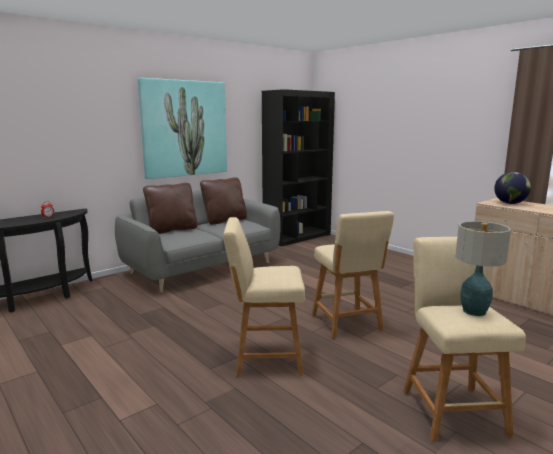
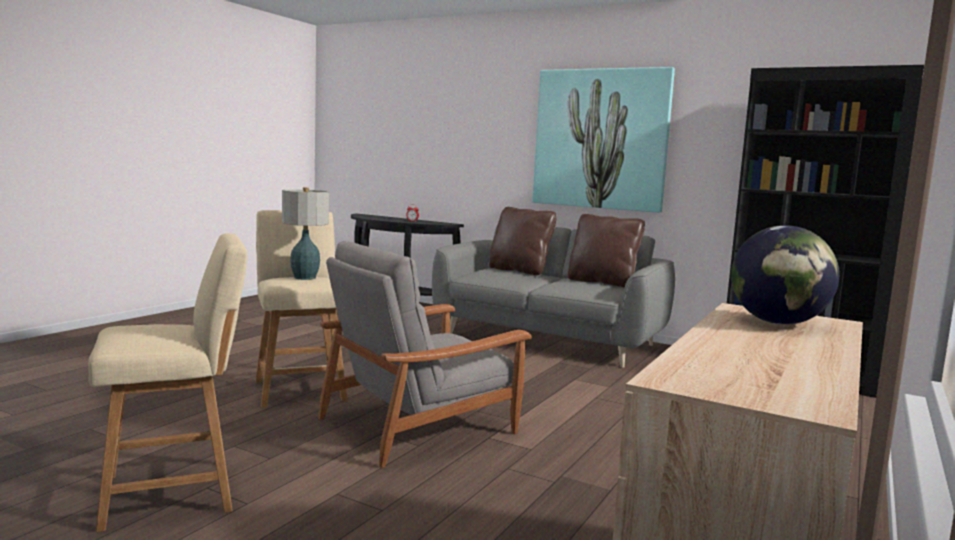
camera: 70 degrees right, 5 degrees down
beige stool [312,211,394,339] -> grey armchair [319,241,532,468]
table lamp [455,221,511,316] -> table lamp moved to [282,187,329,280]

